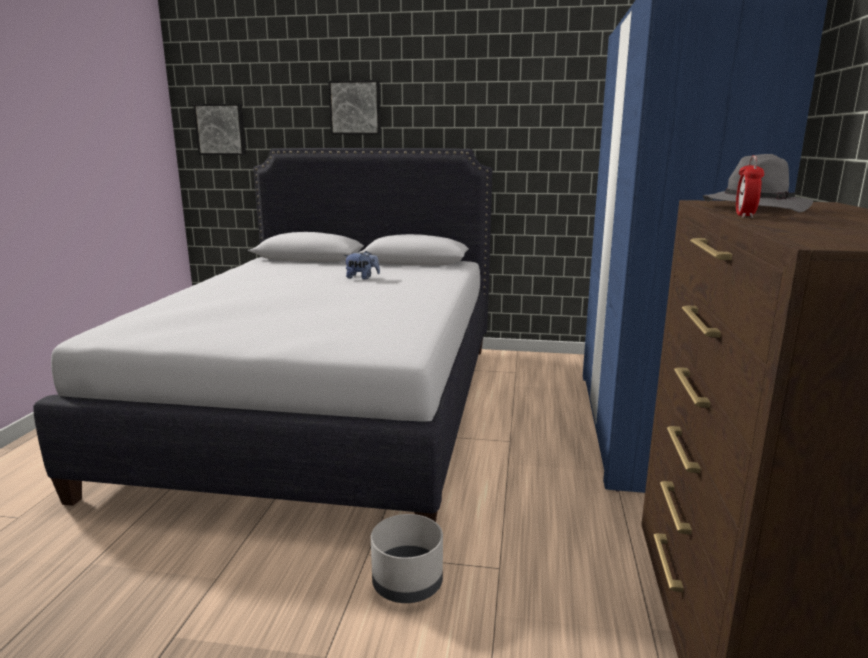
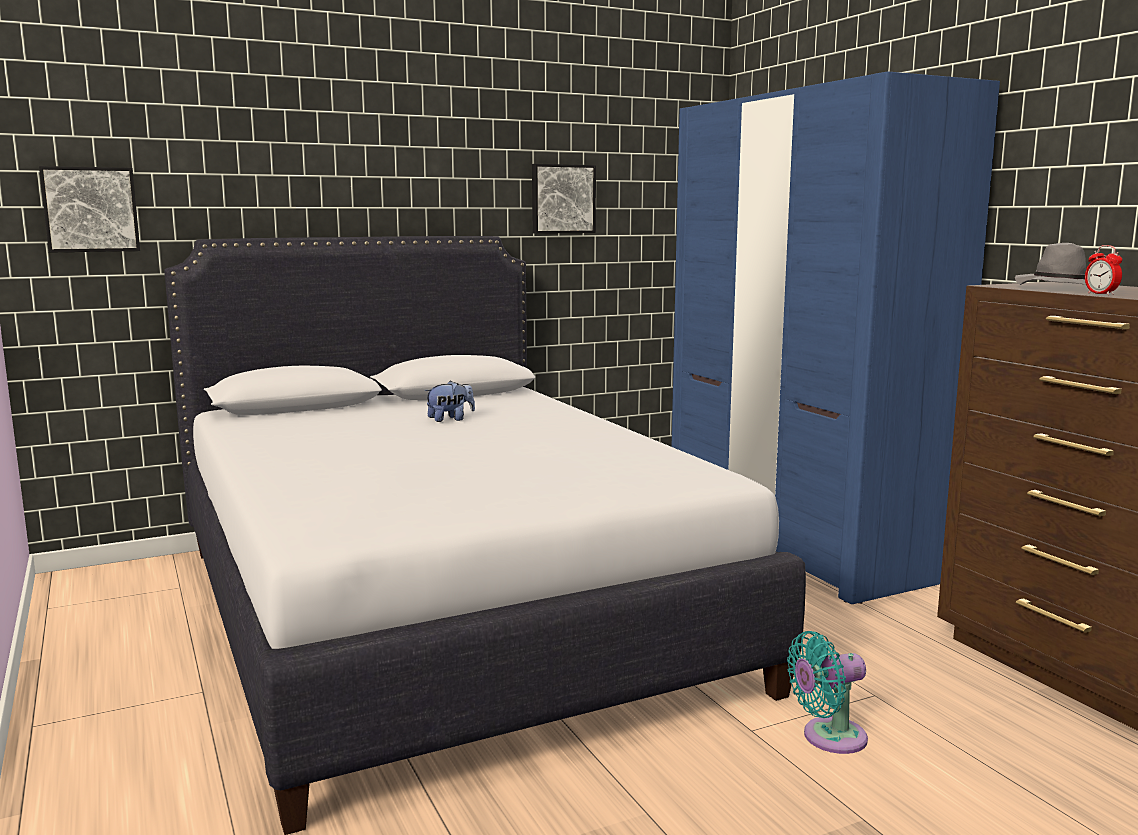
camera: 35 degrees left, 5 degrees down
picture [328,80,381,135] -> picture moved to [532,164,596,234]
grey planter [371,514,443,603] -> turquoise fan [787,631,868,754]

